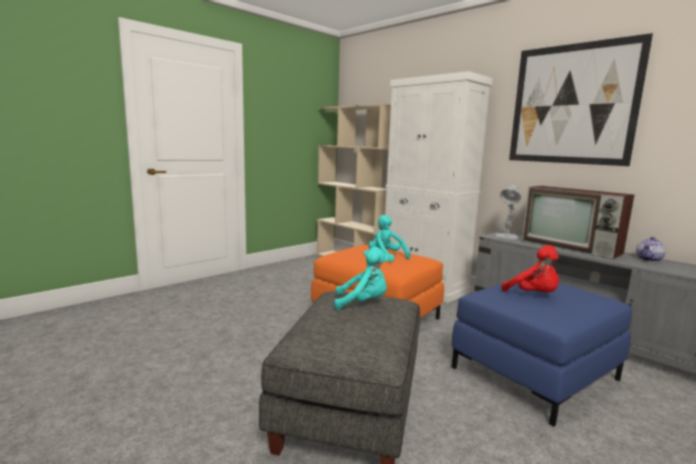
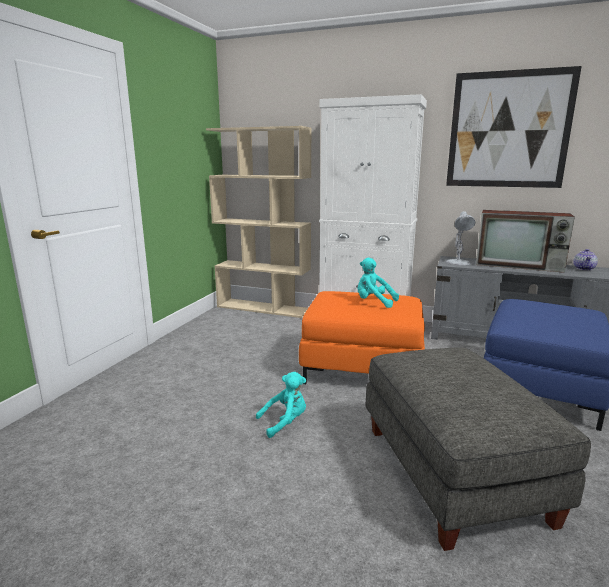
camera: 25 degrees left, 5 degrees up
turquoise plush toy [334,247,389,310] -> turquoise plush toy moved to [256,372,306,438]
red plush toy [502,245,559,292] -> none

